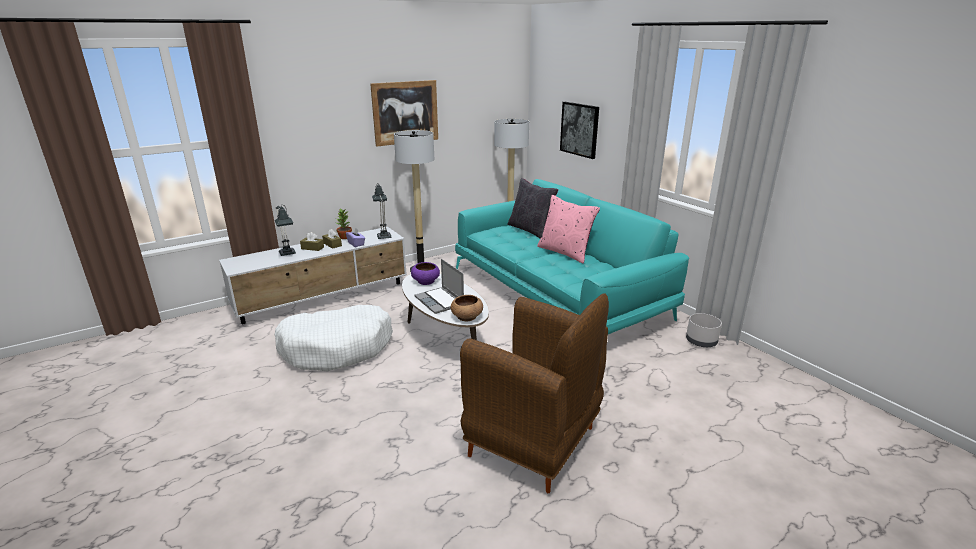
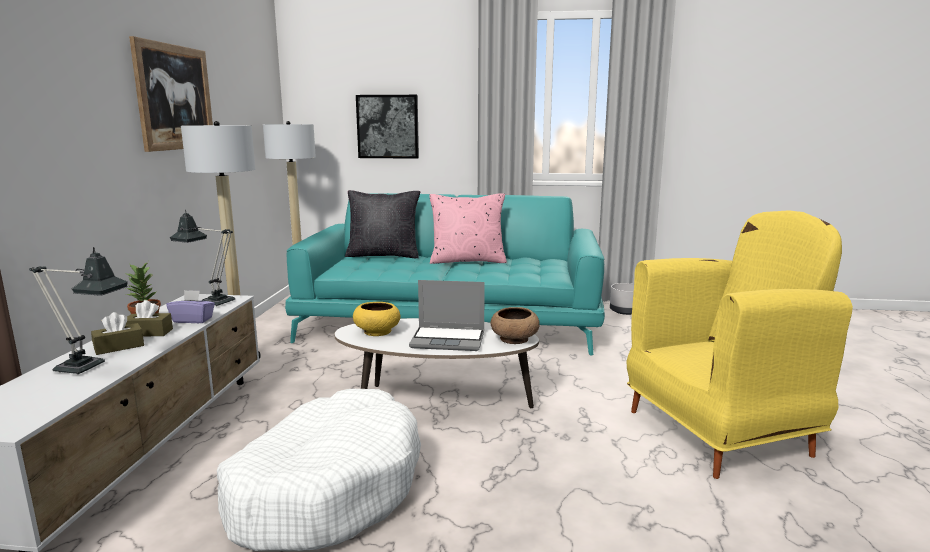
camera: 50 degrees left, 10 degrees down
purple bowl [411,262,440,285] -> yellow bowl [353,302,400,336]
brown armchair [460,293,609,493] -> yellow armchair [627,210,853,479]

